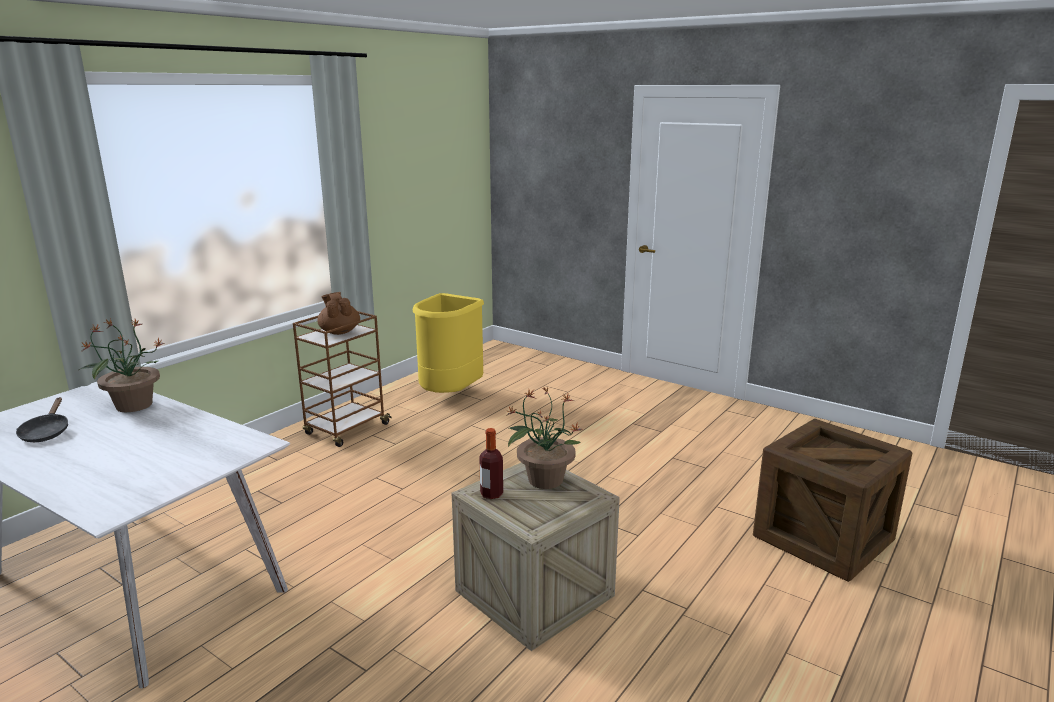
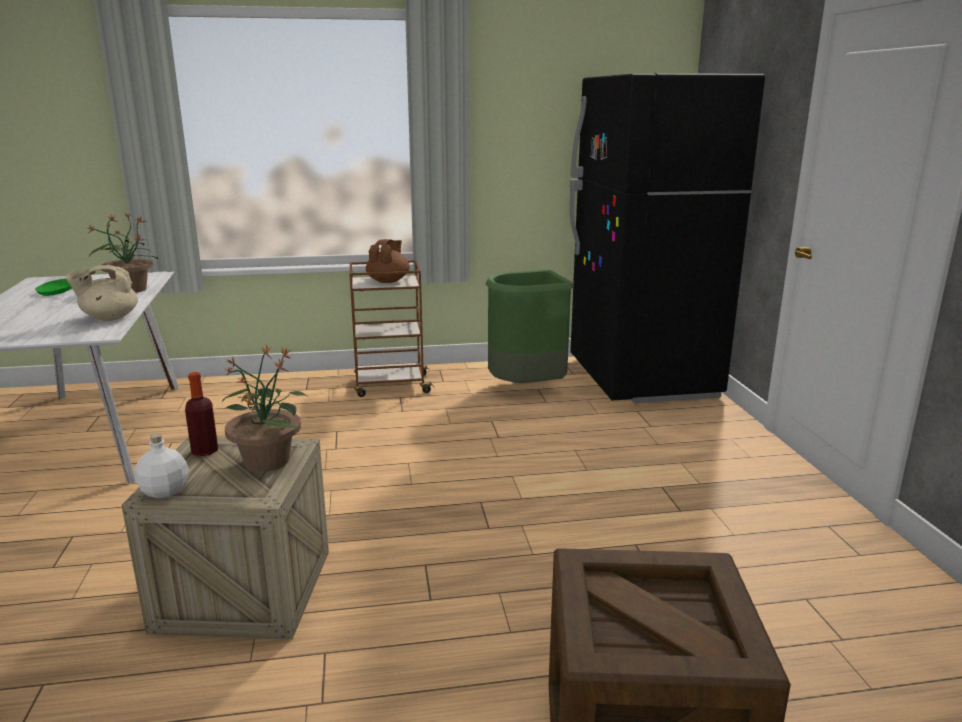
camera: 45 degrees right, 0 degrees up
black frying pan [16,397,68,442] -> green frying pan [35,271,96,296]
yellow trash can [413,293,484,393] -> green trash can [485,269,574,383]
none -> beige teapot [66,265,138,321]
none -> white bottle [134,433,189,499]
none -> black fridge [570,73,765,403]

